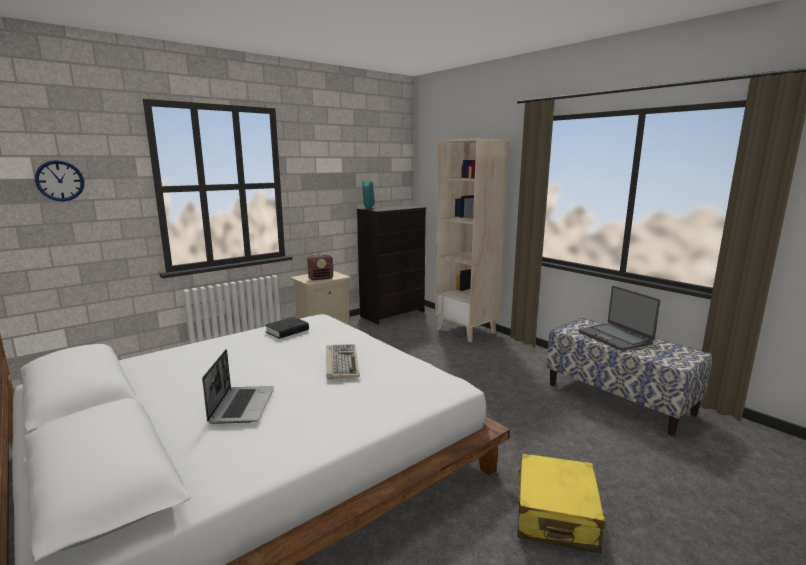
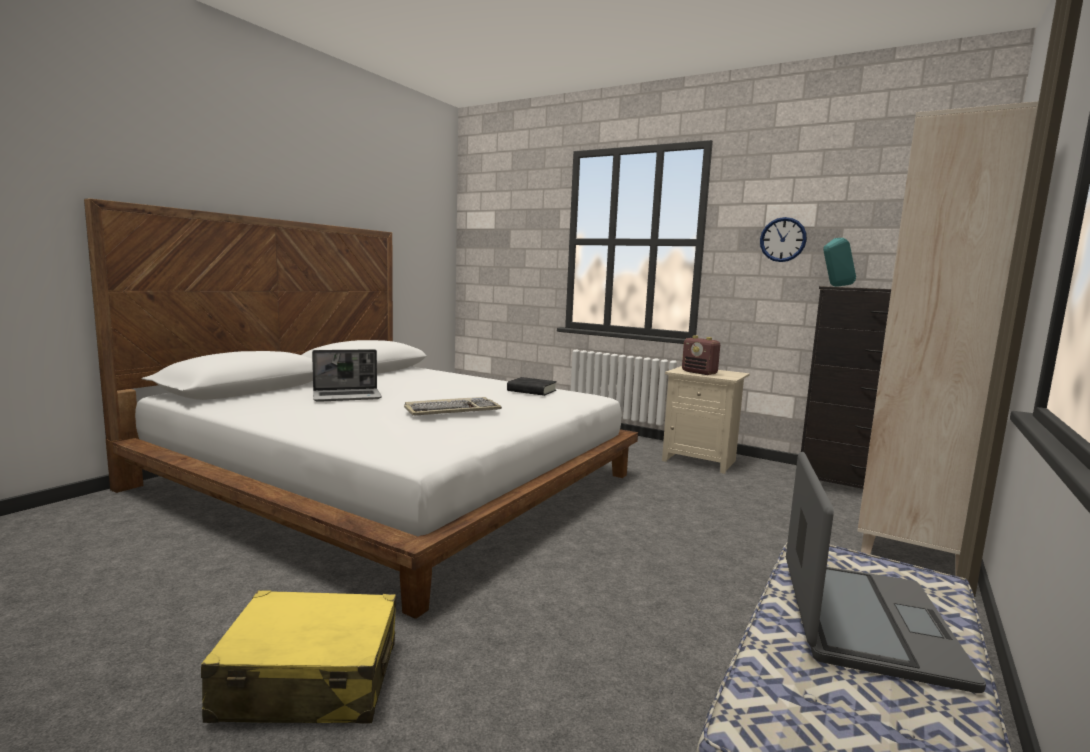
camera: 70 degrees right, 5 degrees down
wall clock [35,160,84,201] -> wall clock moved to [760,217,807,262]
laptop [579,286,660,351] -> laptop turned 150 degrees clockwise [786,452,986,693]

